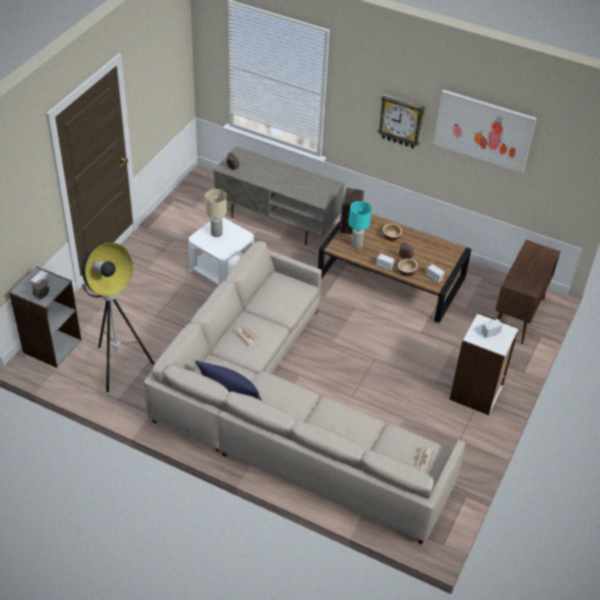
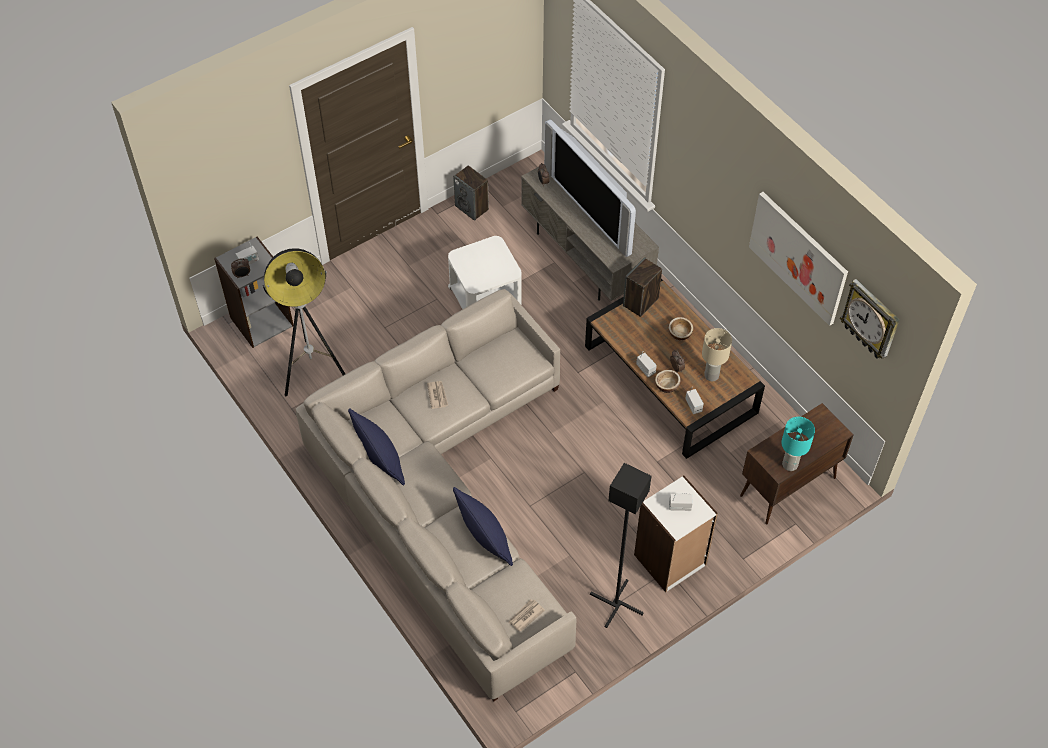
camera: 30 degrees right, 10 degrees up
beige table lamp [205,189,227,237] -> beige table lamp moved to [702,328,732,381]
turquoise table lamp [349,201,372,249] -> turquoise table lamp moved to [781,417,815,471]
wall clock [377,94,425,148] -> wall clock moved to [840,279,900,359]
none -> speaker [453,165,489,221]
none -> blue pillow [453,487,513,566]
none -> television [544,119,636,257]
none -> black floor lamp [590,463,651,628]

